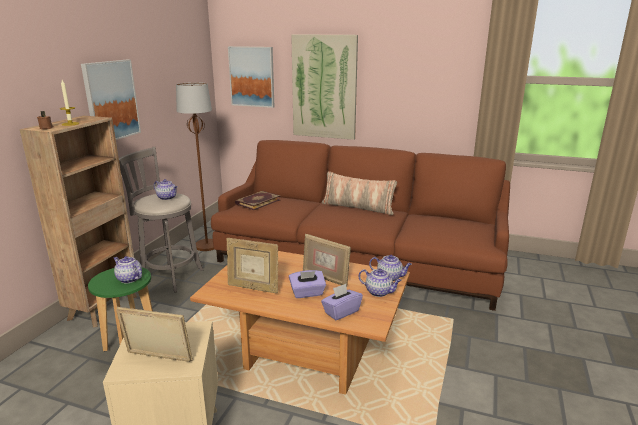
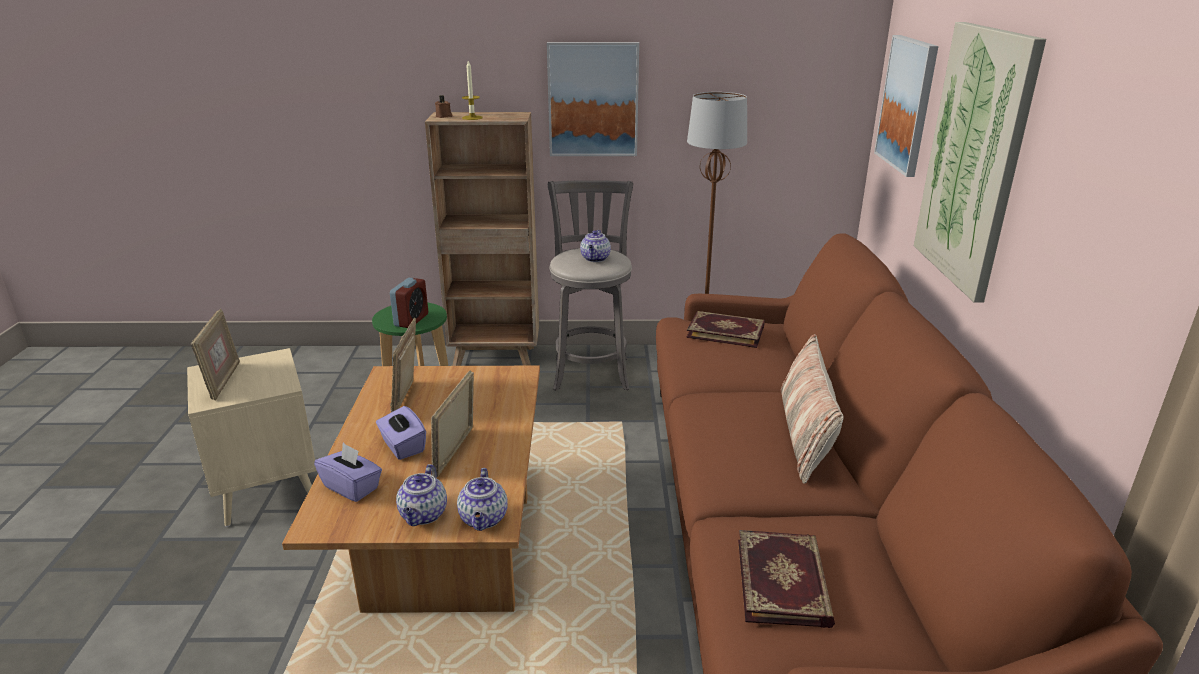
camera: 70 degrees right, 5 degrees up
teapot [114,256,142,283] -> alarm clock [390,278,428,328]
none -> book [738,530,835,628]

